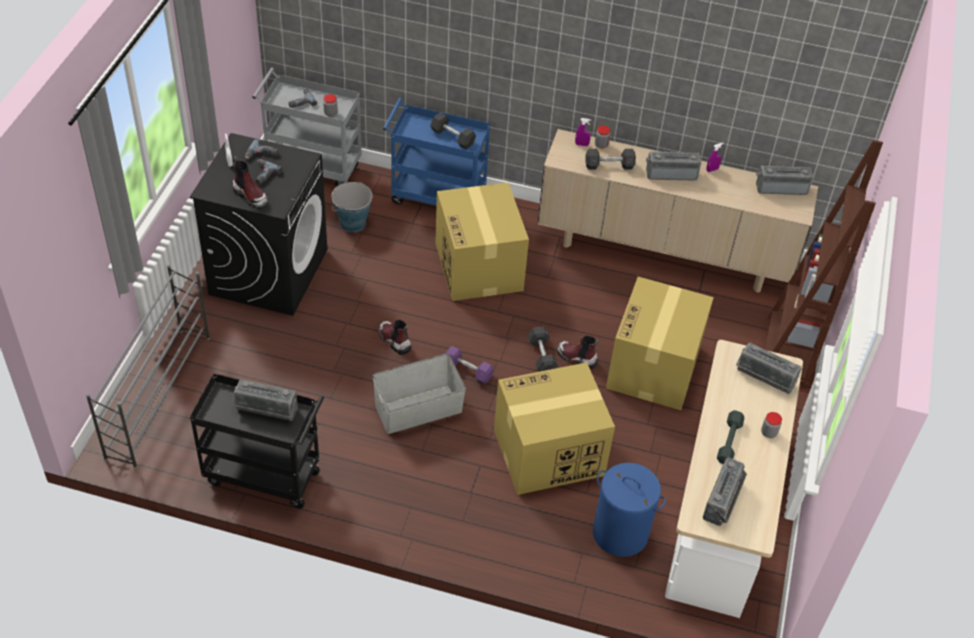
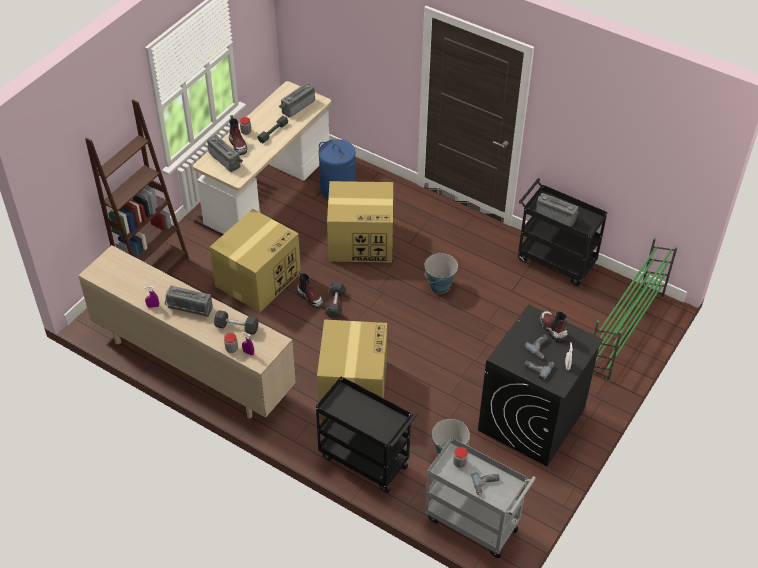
camera: 160 degrees left, 0 degrees up
grey shoe rack [86,264,210,469] -> green shoe rack [593,237,677,382]
grey storage box [373,353,466,434] -> bucket [424,252,458,294]
boot [378,319,411,355] -> boot moved to [229,115,247,155]
blue cart [383,98,490,206] -> black cart [316,377,419,493]
grey dumbbell [430,112,476,149] -> none
purple dumbbell [445,346,494,384] -> none
radio [756,165,813,195] -> none

